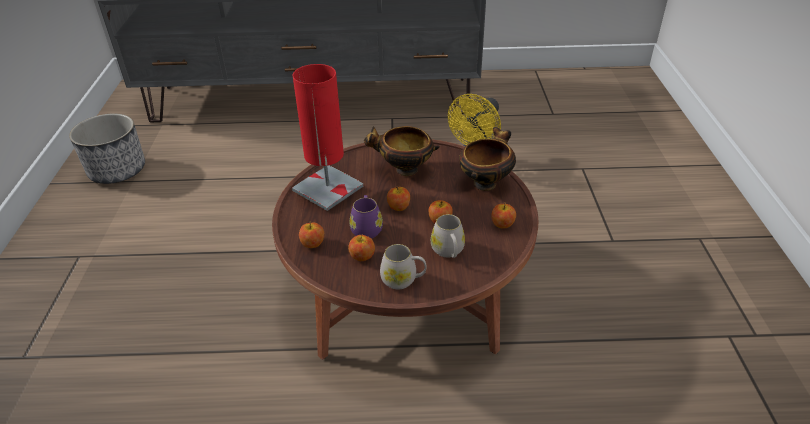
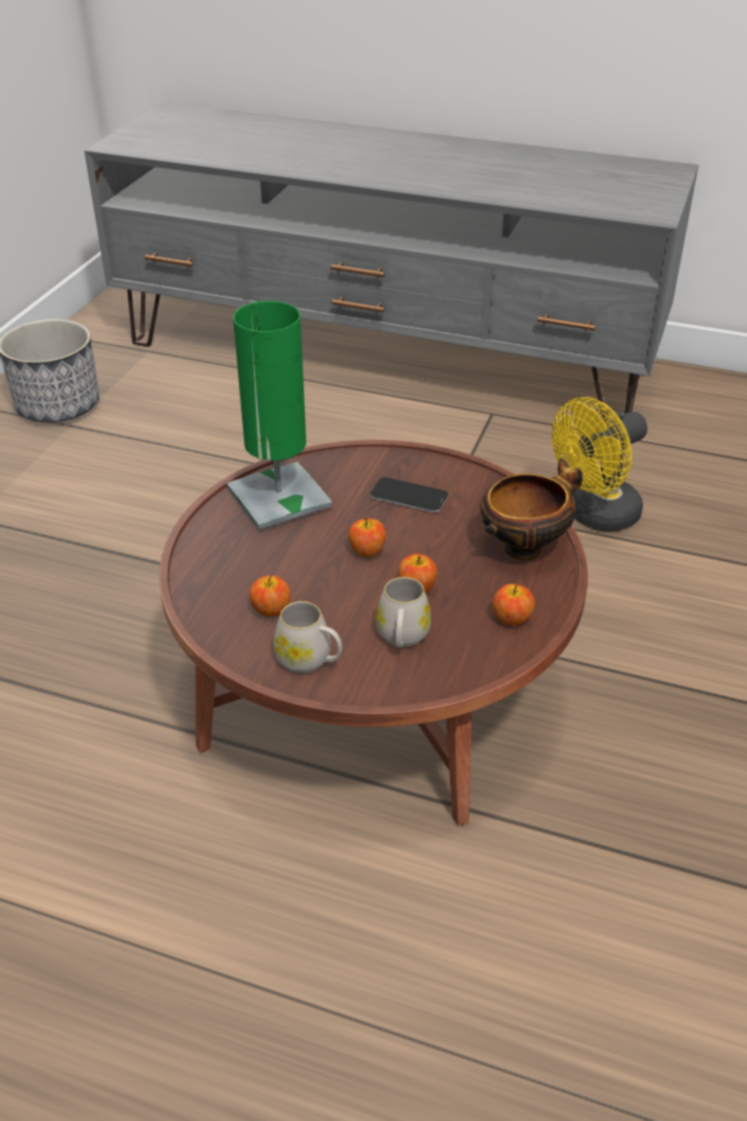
camera: 20 degrees right, 0 degrees up
red table lamp [292,64,363,211] -> green table lamp [227,301,332,530]
apple [299,222,324,248] -> none
purple mug [350,195,383,239] -> none
bowl [364,126,440,176] -> phone [370,477,448,513]

